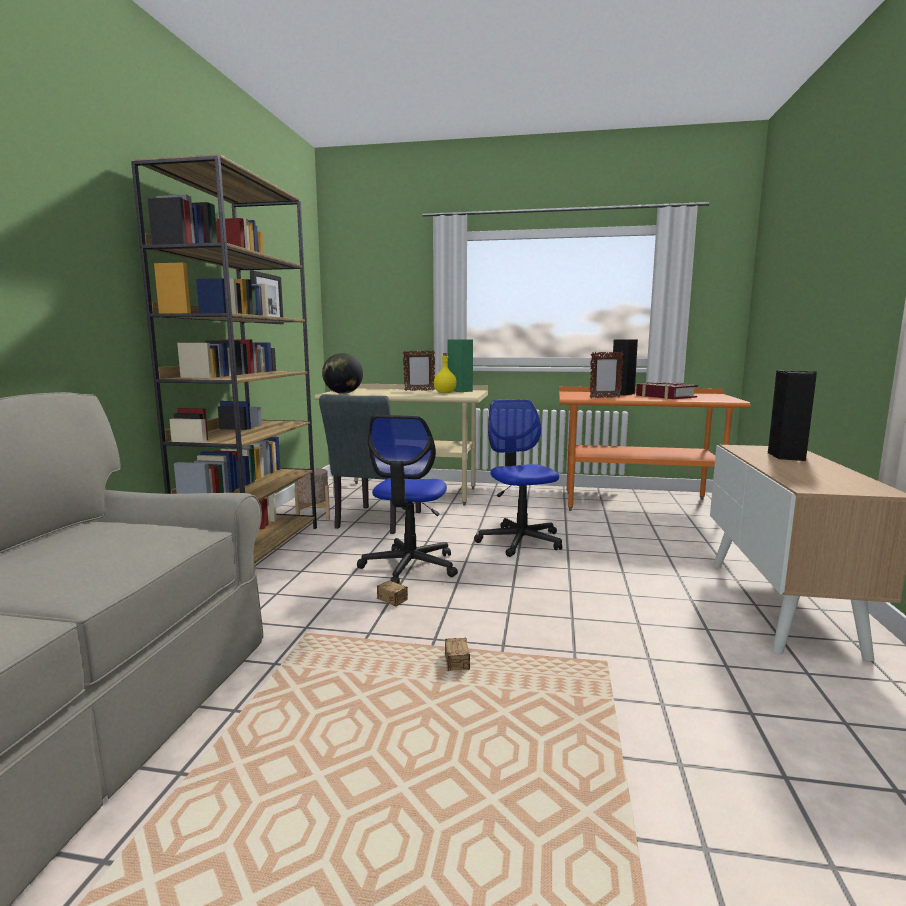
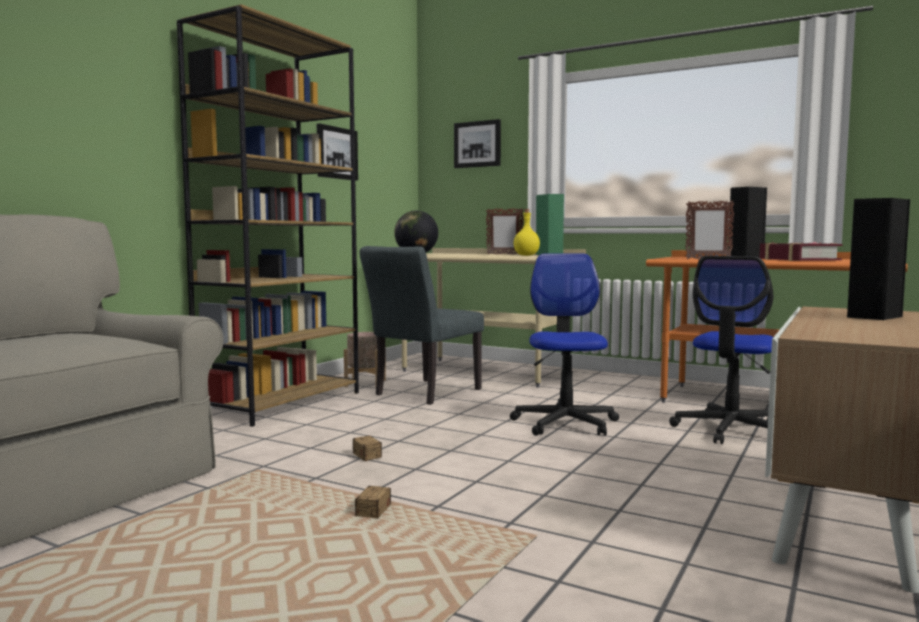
camera: 20 degrees right, 5 degrees down
office chair [357,415,458,584] -> office chair moved to [669,256,773,444]
none -> picture [454,119,501,168]

